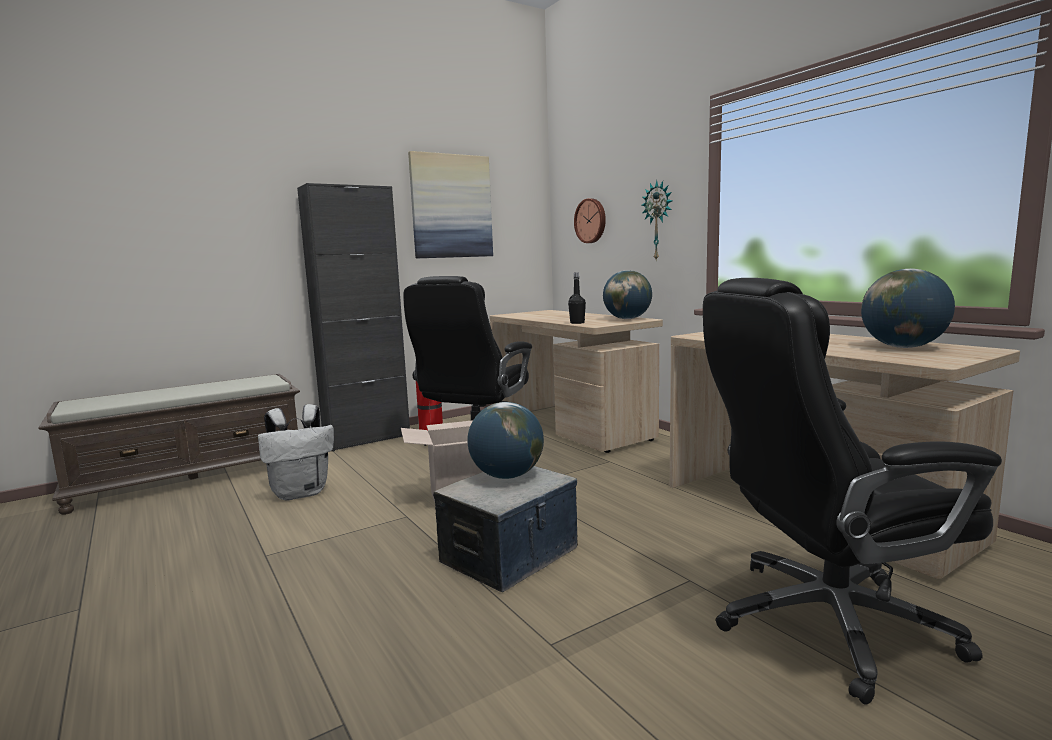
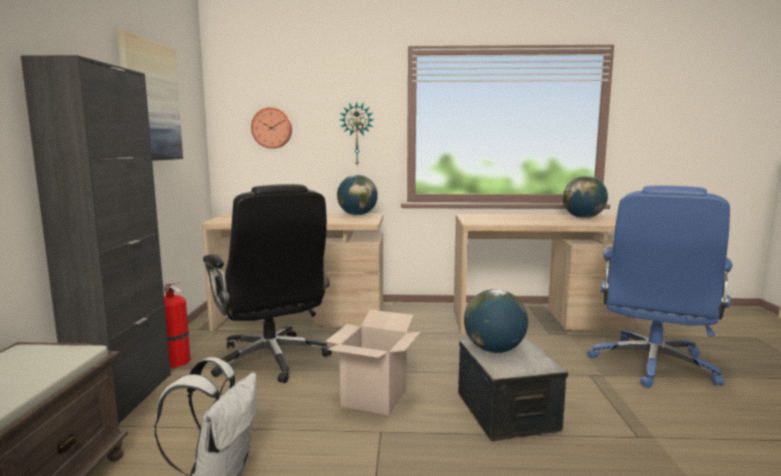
camera: 55 degrees left, 0 degrees up
black bottle [568,272,586,324] -> none
black office chair [703,278,1002,705] -> blue office chair [587,185,732,388]

